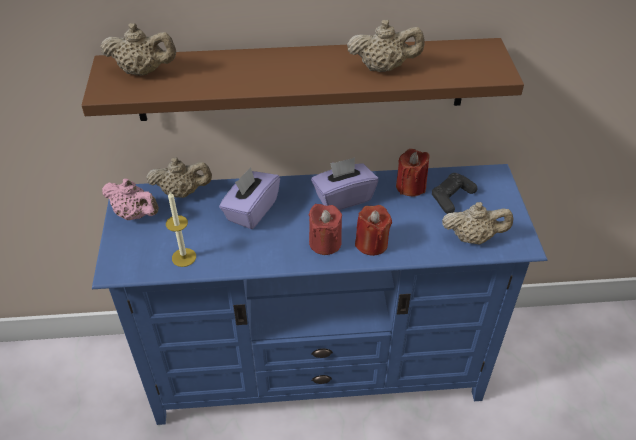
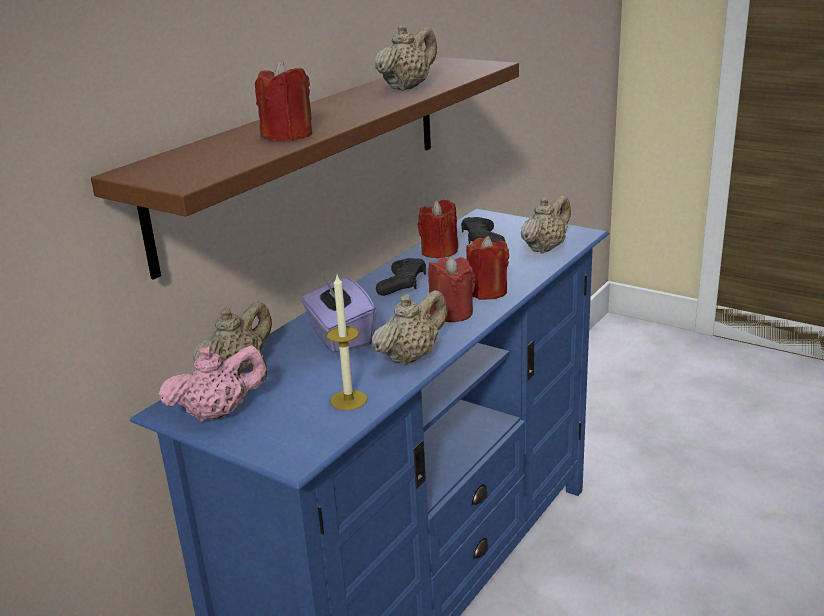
camera: 50 degrees left, 20 degrees down
beige teapot [100,23,176,75] -> beige teapot moved to [372,290,448,365]
purple tissue box [311,157,378,210] -> black game controller [376,258,426,296]
none -> red candle [255,60,312,141]

